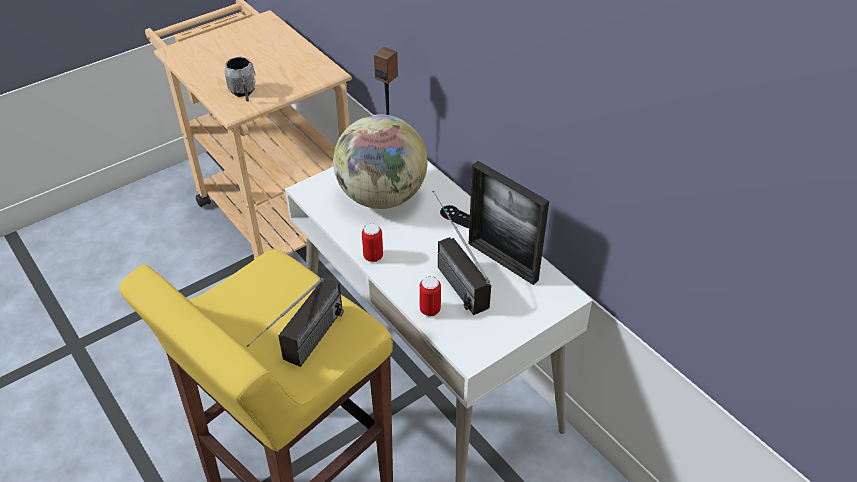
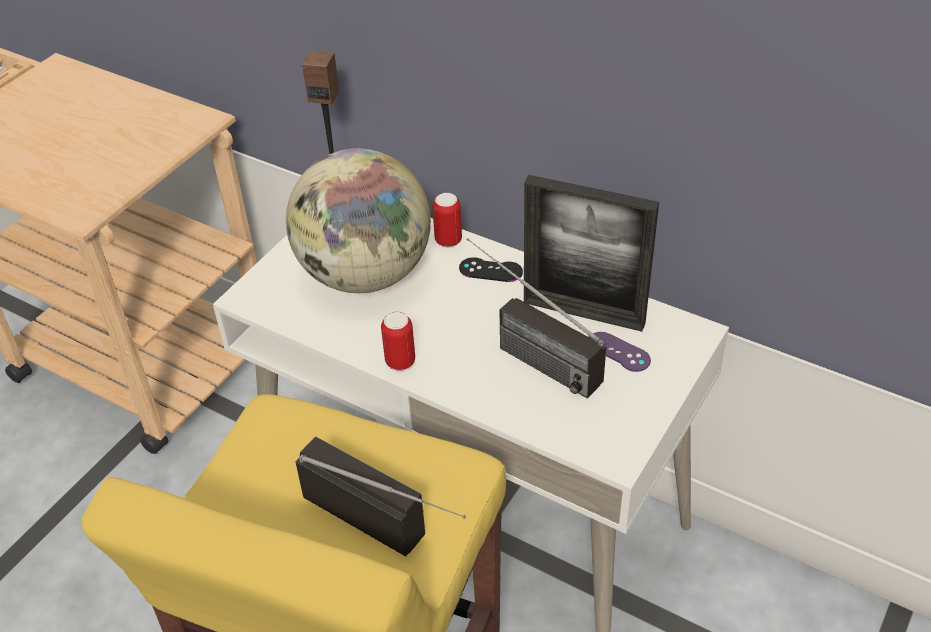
camera: 20 degrees left, 0 degrees up
grey mug [225,56,256,101] -> none
radio [247,278,344,367] -> radio turned 60 degrees counterclockwise [295,436,466,556]
can [419,276,441,316] -> can moved to [432,193,462,247]
none -> purple game controller [589,332,651,372]

